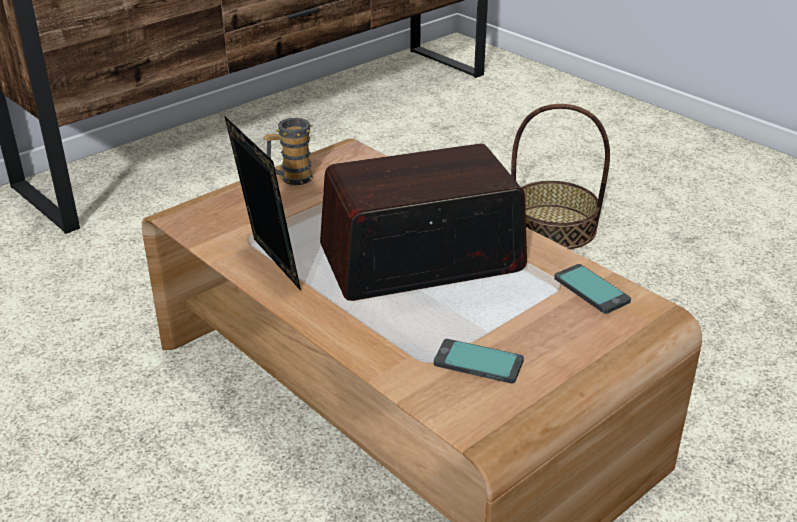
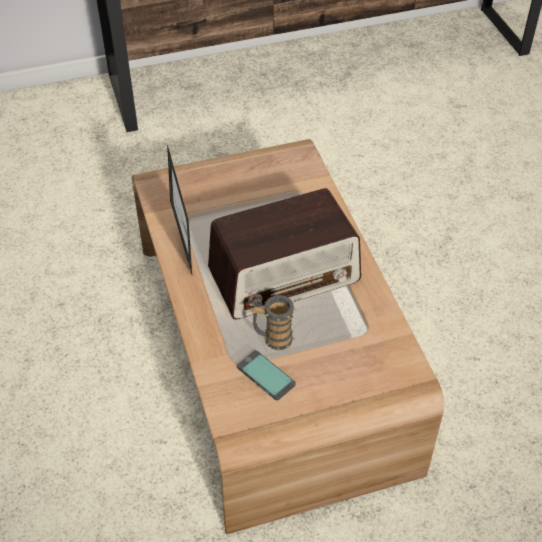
camera: 25 degrees right, 15 degrees up
mug [263,118,315,185] -> mug moved to [250,295,297,351]
radio [320,144,527,301] -> radio turned 150 degrees clockwise [208,188,361,320]
basket [511,104,610,249] -> none
phone [554,264,631,314] -> none

